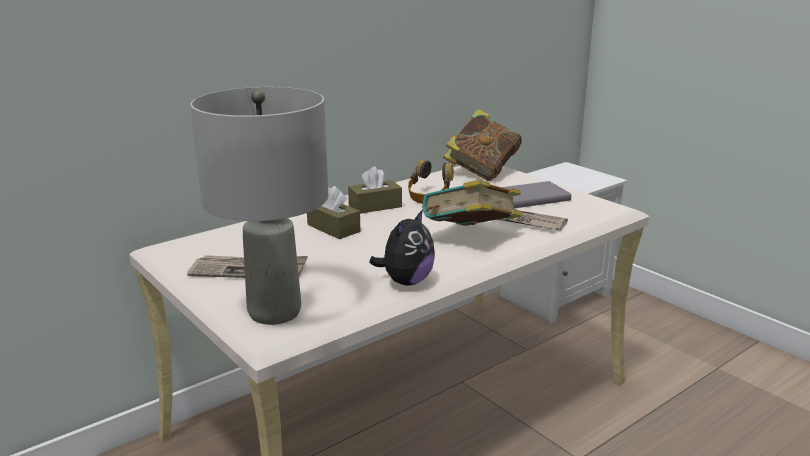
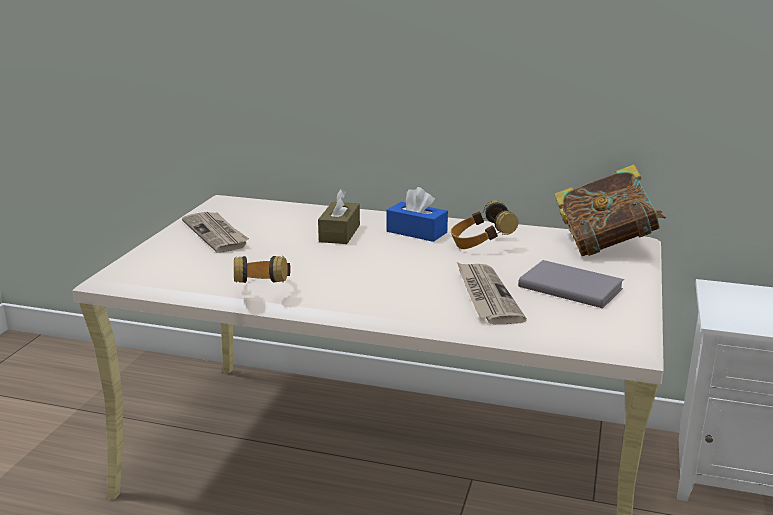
camera: 55 degrees right, 0 degrees up
grey table lamp [190,87,328,325] -> none
brown tissue box [348,166,402,214] -> blue tissue box [387,187,448,242]
plush toy [369,209,435,286] -> headphones [234,256,291,283]
book [422,180,523,226] -> none

